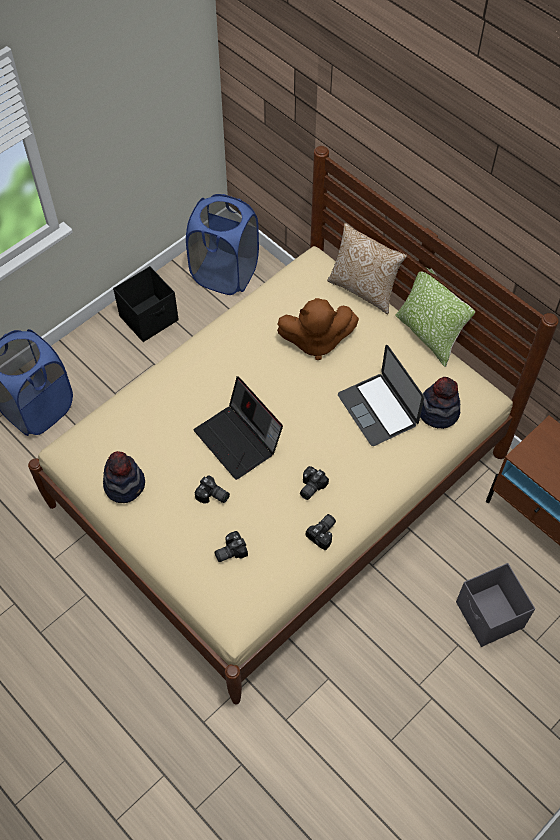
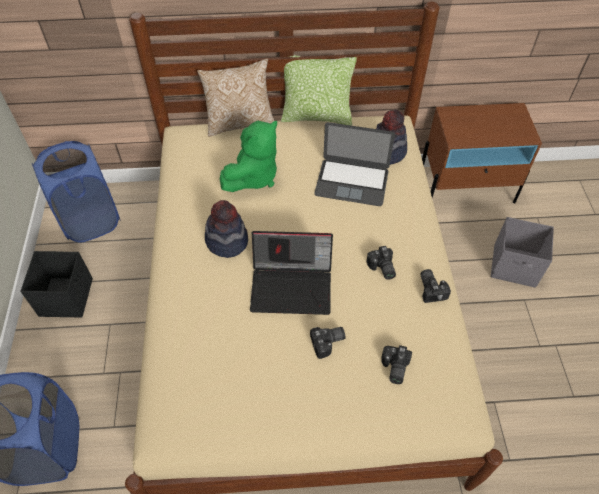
camera: 50 degrees left, 5 degrees down
hat [103,451,145,503] -> hat moved to [205,200,248,258]
brown plush toy [277,298,359,360] -> green plush toy [220,121,277,192]

